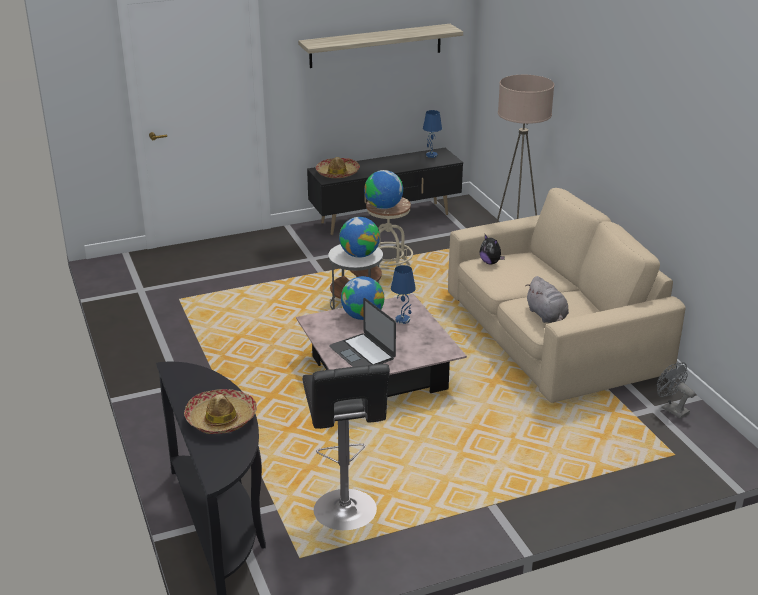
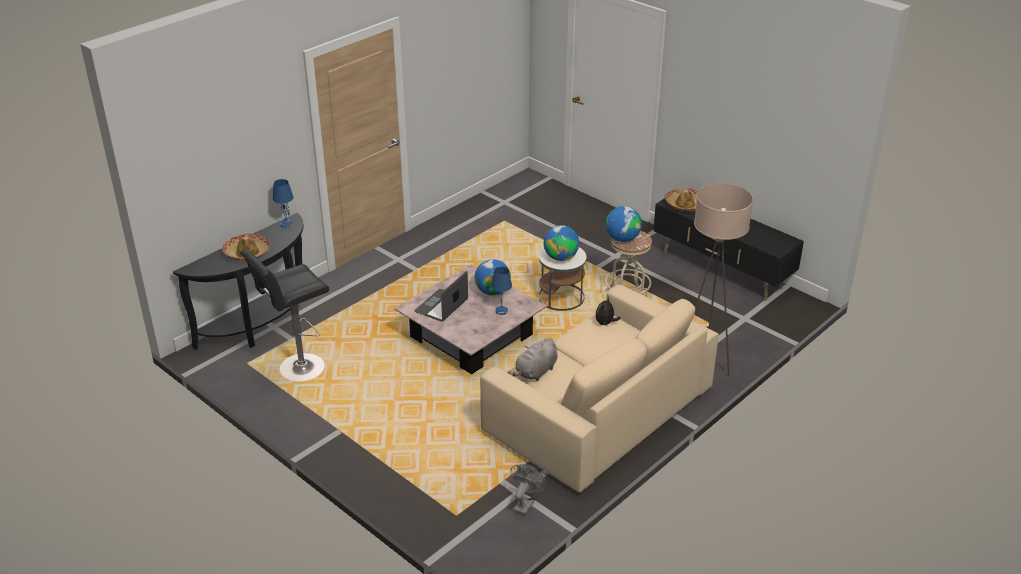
camera: 65 degrees right, 5 degrees up
shelf [298,24,463,68] -> none
blue table lamp [423,110,442,158] -> blue table lamp moved to [273,179,294,228]

